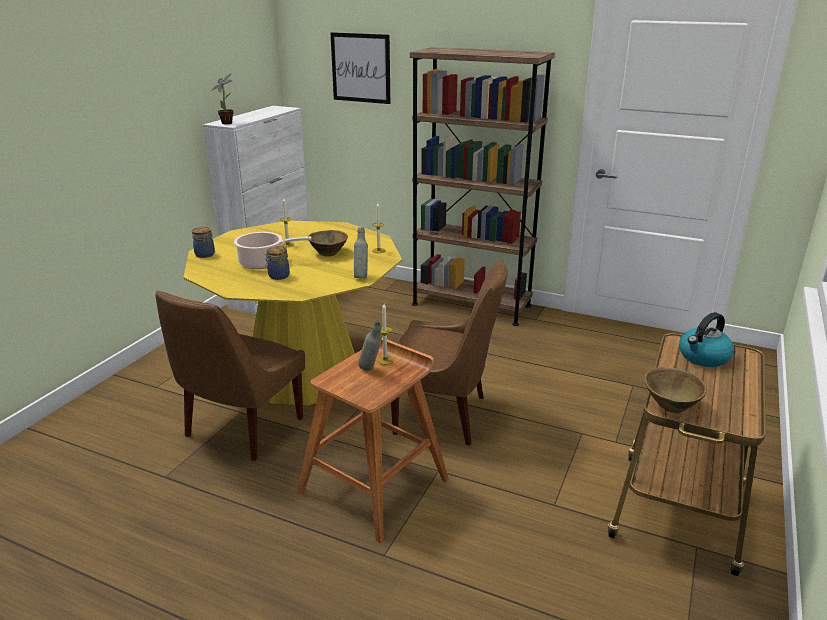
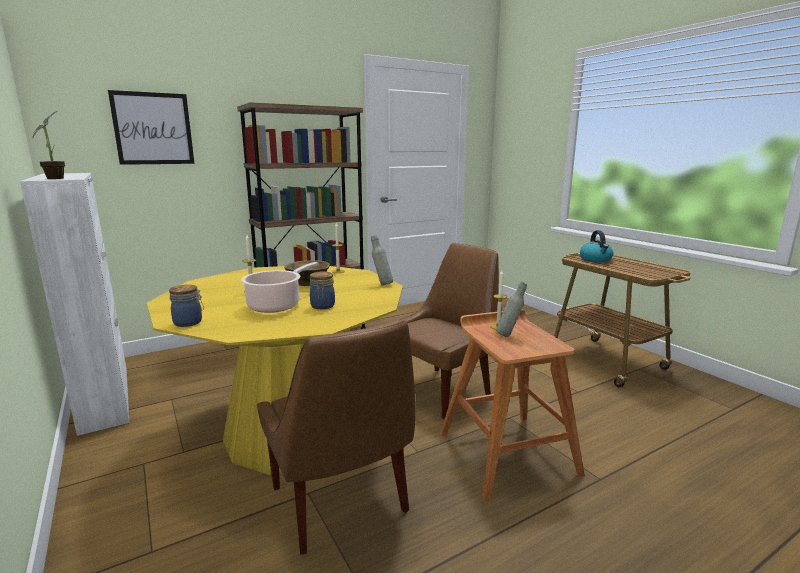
camera: 55 degrees left, 10 degrees down
brown bowl [644,367,707,413] -> none

